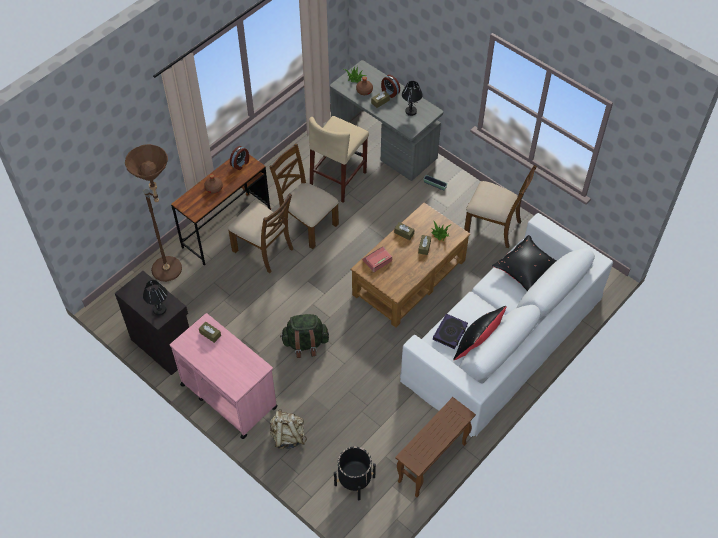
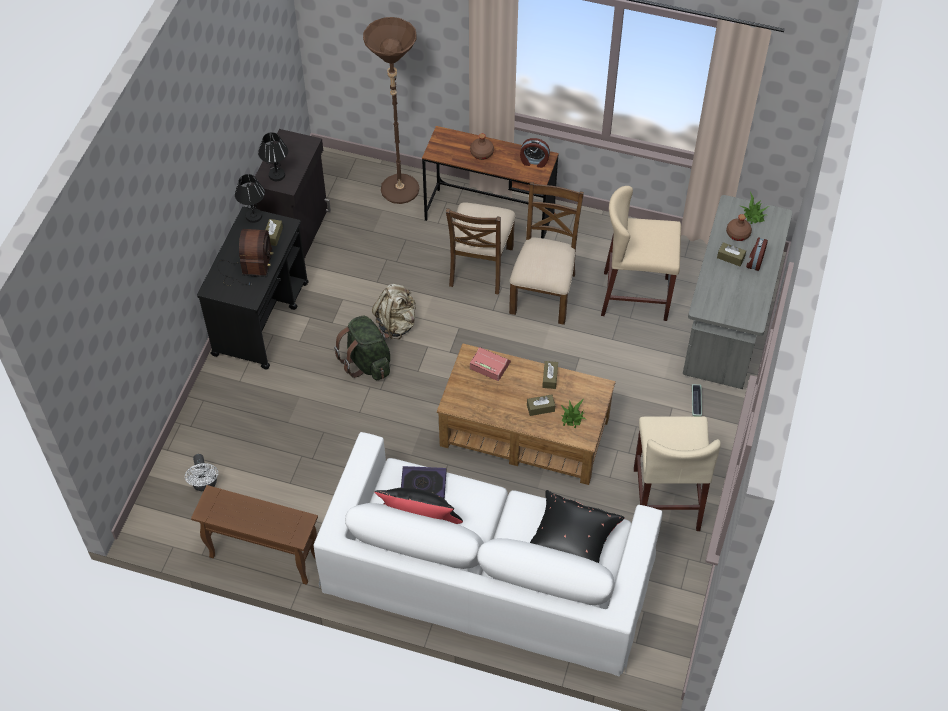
camera: 65 degrees right, 0 degrees up
pink cart [170,313,278,439] -> black cart [197,207,309,369]
beige backpack [270,409,307,449] -> beige backpack moved to [372,284,416,339]
black planter [334,447,376,500] -> white fan [185,454,218,491]
black table lamp [402,81,423,116] -> black table lamp moved to [235,174,265,223]
brown chair [464,165,537,248] -> beige stool [634,416,721,531]
none -> radio [217,229,273,286]

